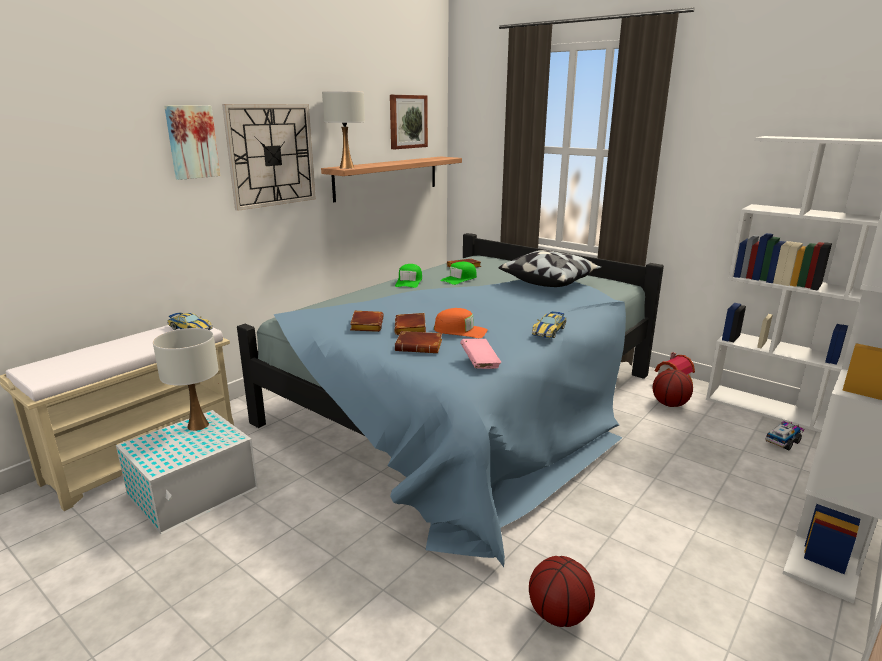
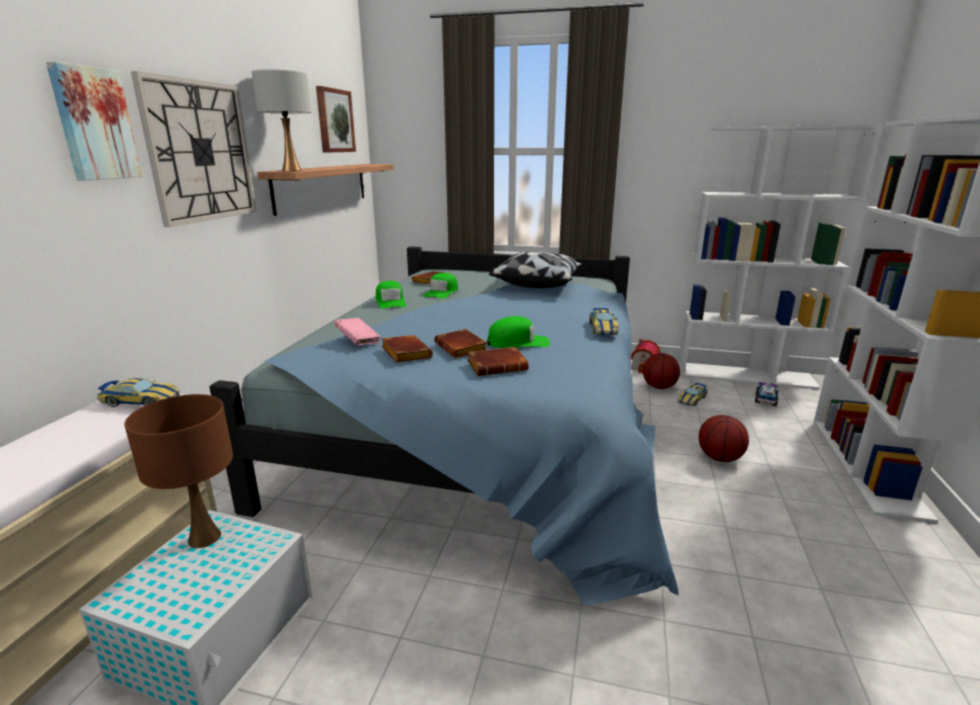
camera: 25 degrees left, 0 degrees up
white table lamp [153,328,219,431] -> brown table lamp [124,394,233,548]
orange cap [434,308,488,338] -> green cap [487,316,550,348]
pink book [460,339,501,369] -> pink book moved to [334,318,381,345]
basketball [529,556,595,627] -> basketball moved to [699,415,749,462]
none -> toy car [678,383,708,406]

